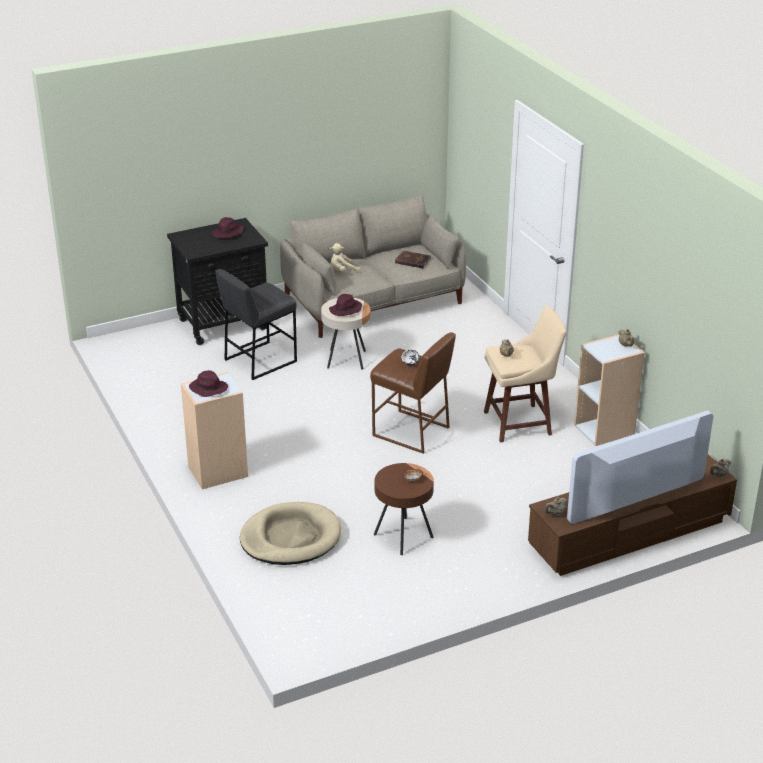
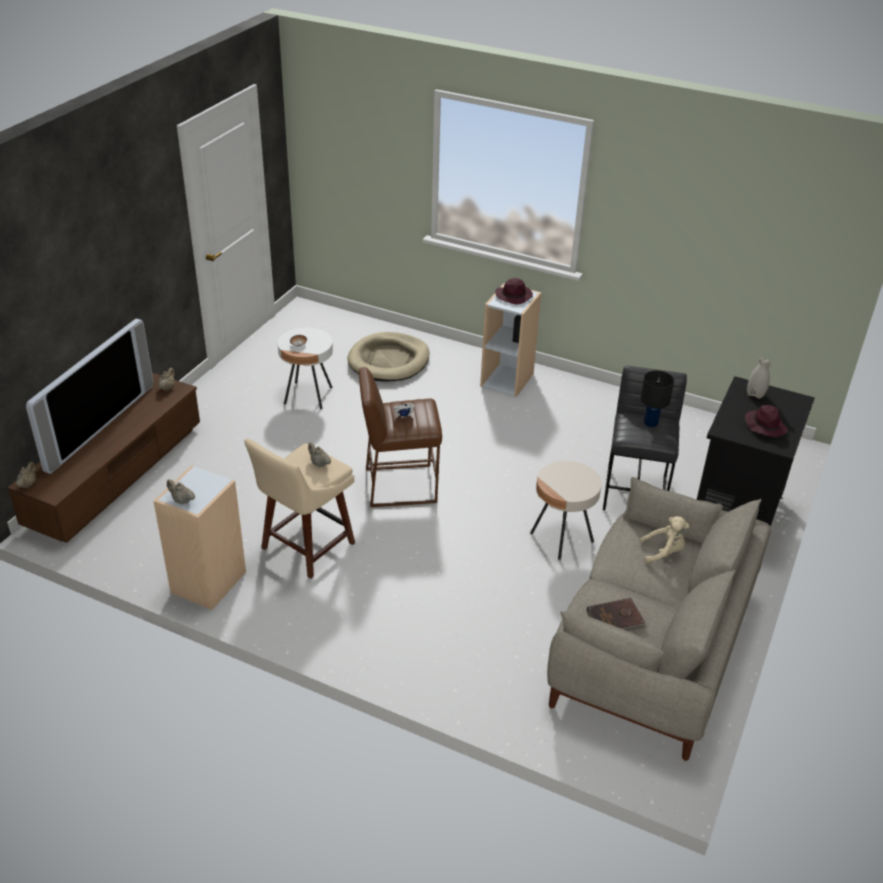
camera: 140 degrees right, 5 degrees up
purple hat [329,294,362,316] -> none
beige plush toy [330,243,360,273] -> beige plush toy turned 60 degrees clockwise [640,516,689,564]
brown side table [374,463,434,555] -> white side table [278,328,333,409]
none -> black table lamp [640,371,674,427]
none -> white vase [747,357,771,399]

